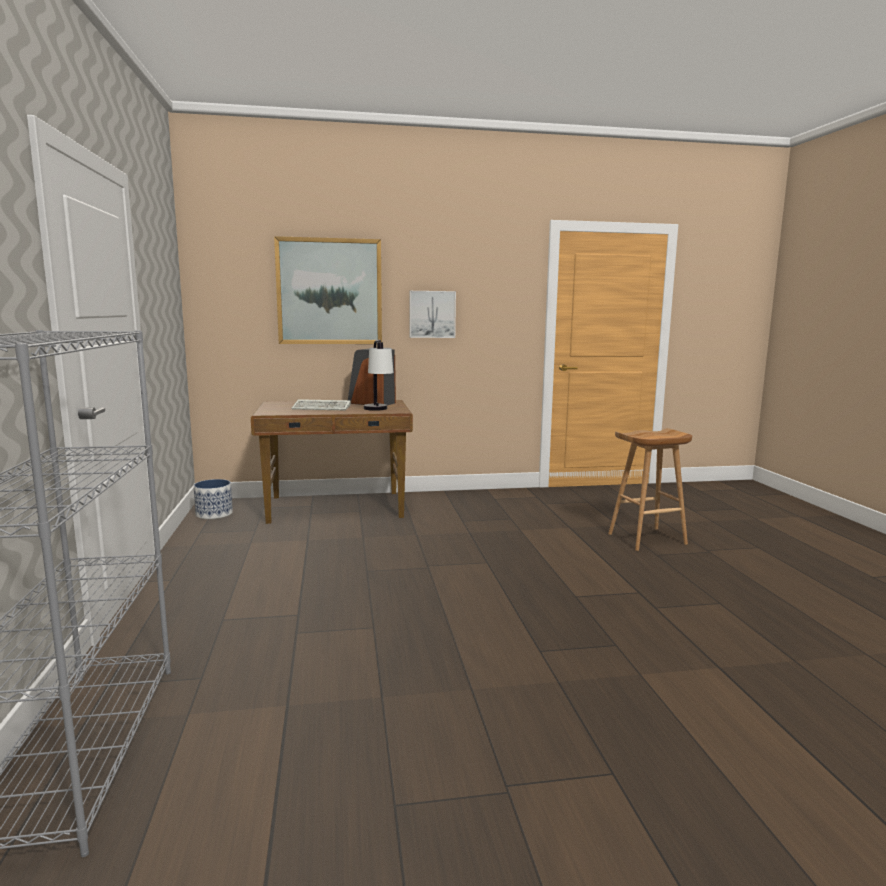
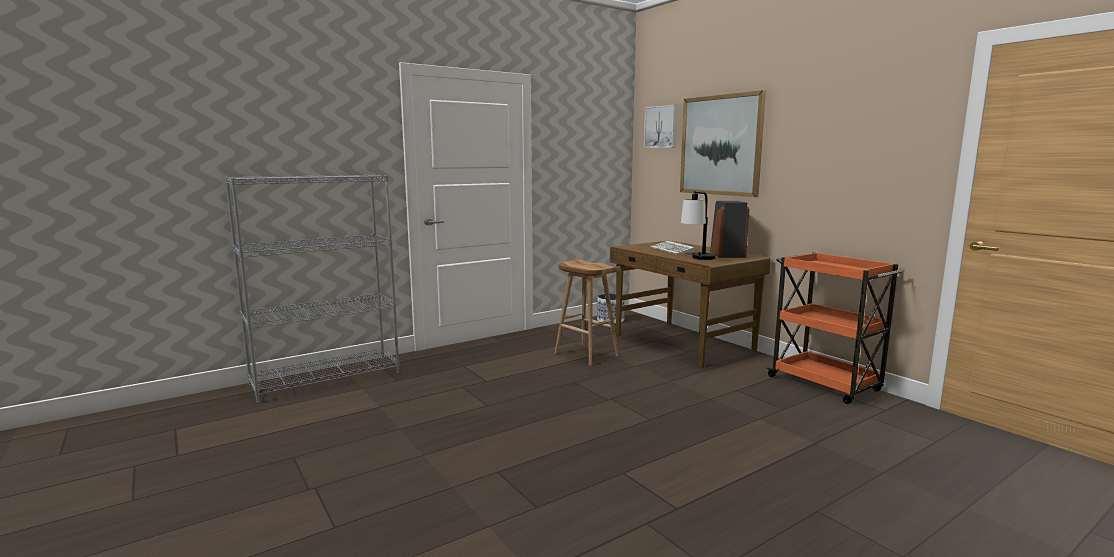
camera: 65 degrees right, 0 degrees up
picture [409,291,456,338] -> picture moved to [644,105,678,148]
brown stool [608,428,692,551] -> brown stool moved to [555,259,620,366]
none -> orange cart [767,252,905,404]

